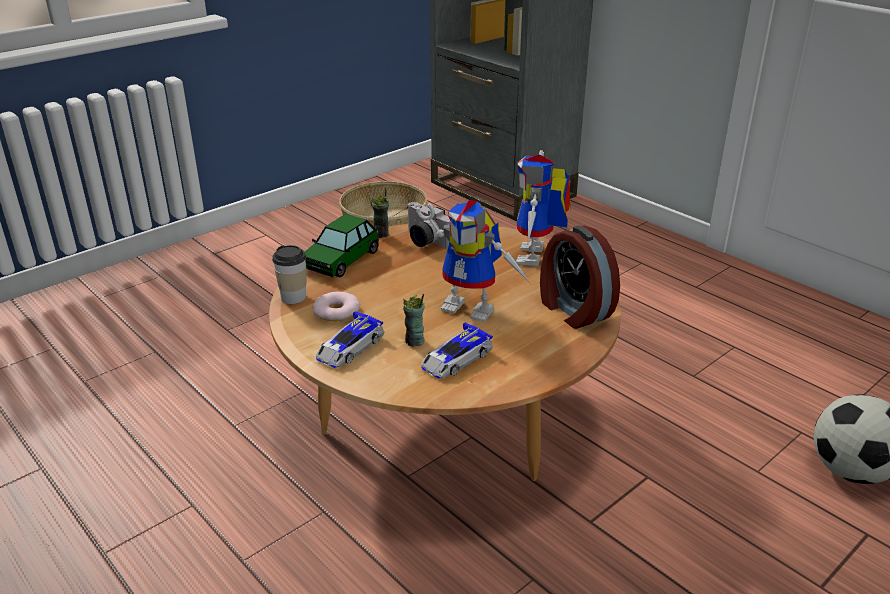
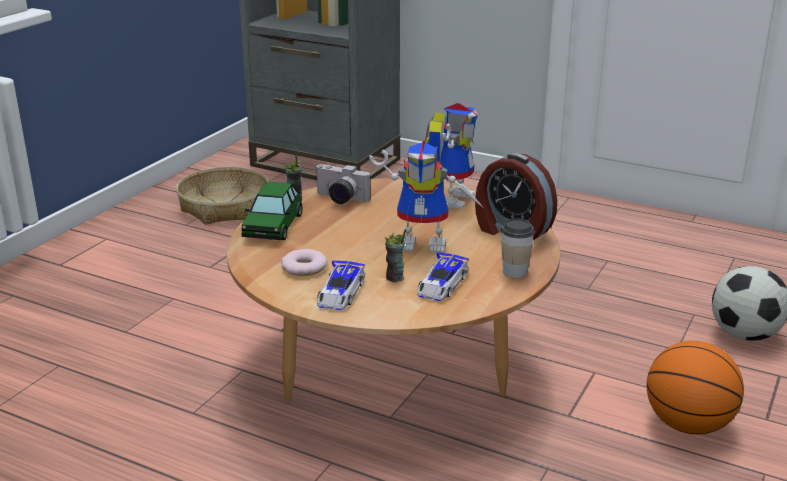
camera: 20 degrees left, 5 degrees down
cup [272,245,306,304] -> cup moved to [501,219,535,278]
toy robot [516,150,571,266] -> toy robot turned 150 degrees counterclockwise [425,103,478,209]
none -> basketball [647,341,744,435]

